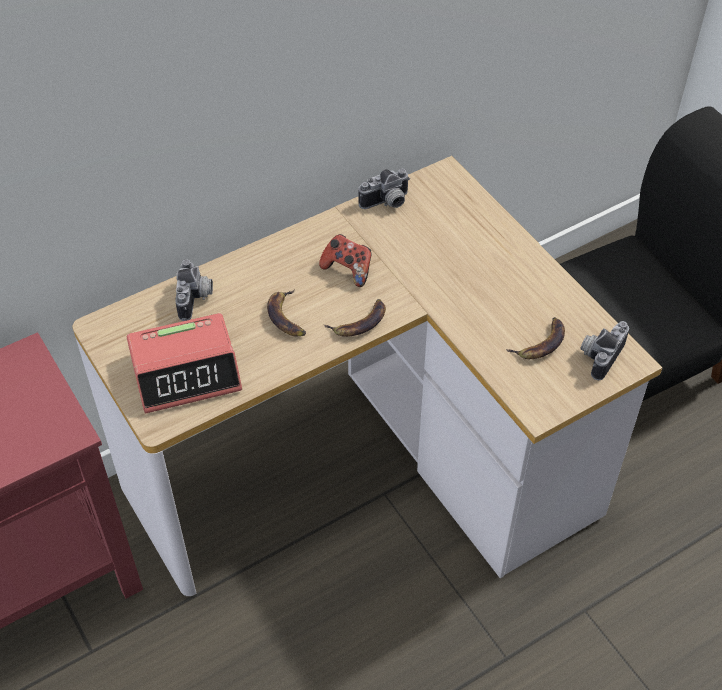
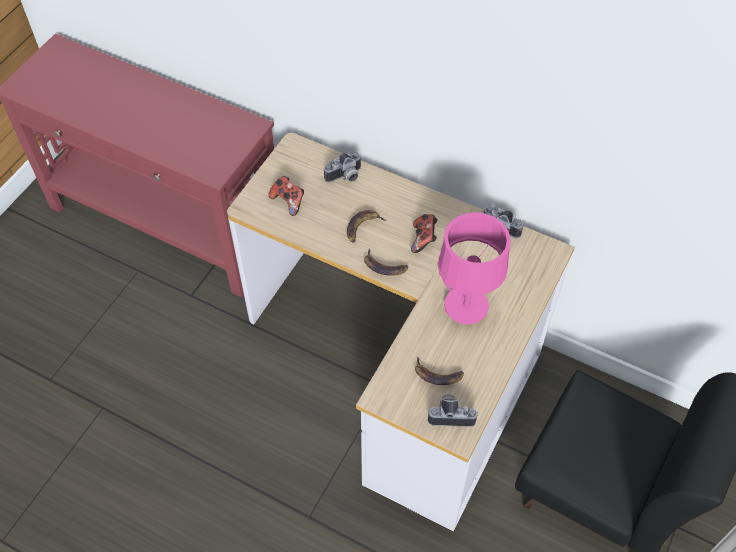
camera: 60 degrees right, 5 degrees up
alarm clock [127,313,242,414] -> game controller [269,176,304,216]
none -> pink table lamp [438,212,511,325]

